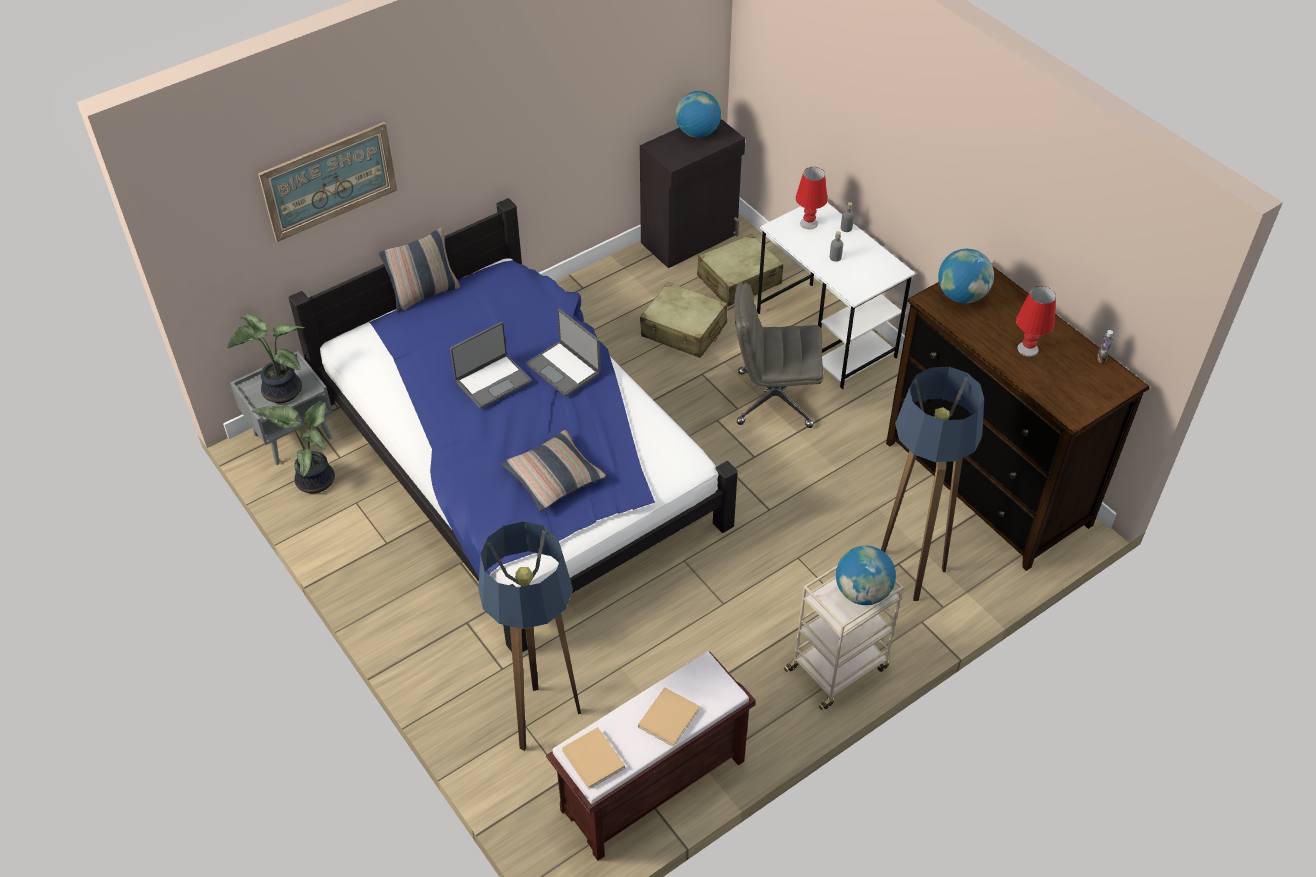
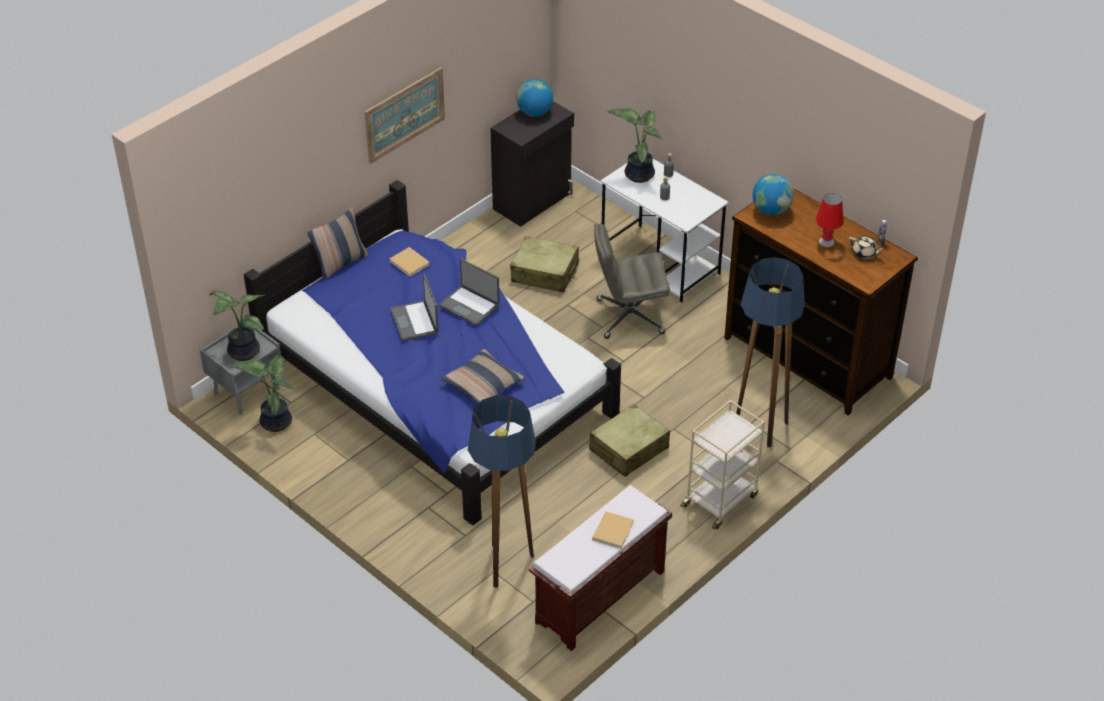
camera: 10 degrees left, 5 degrees down
picture [258,122,397,242] -> picture moved to [365,67,445,164]
laptop [450,322,531,409] -> laptop turned 120 degrees clockwise [390,274,439,341]
beige book [562,727,625,790] -> beige book moved to [389,247,430,277]
beige suitcase [697,234,784,306] -> beige suitcase moved to [589,404,670,477]
red table lamp [796,167,828,229] -> potted plant [607,108,663,183]
globe [836,546,896,605] -> none
none -> beige teapot [849,236,885,259]

